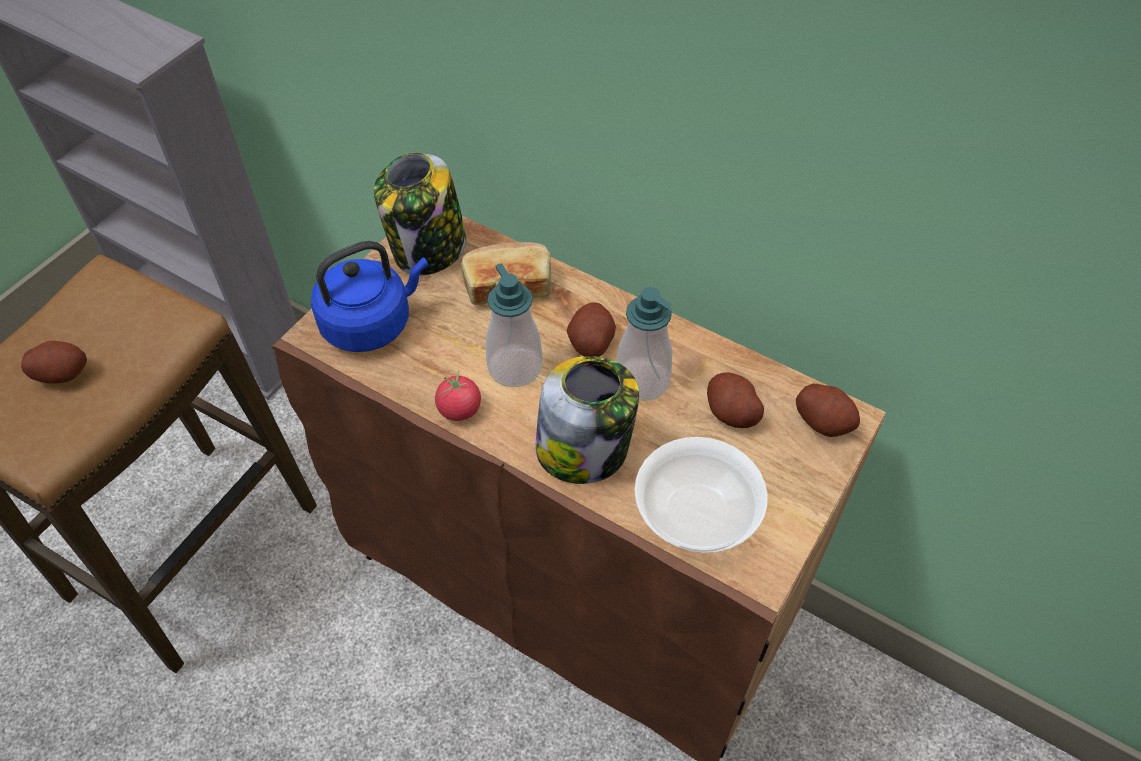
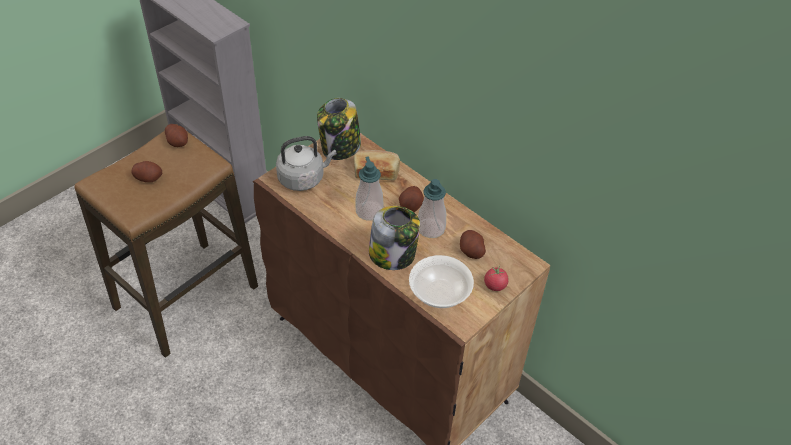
camera: 10 degrees right, 5 degrees down
blue kettle [311,241,428,352] -> grey kettle [276,136,336,191]
tomato [435,370,481,421] -> tomato moved to [484,265,509,291]
potato [796,383,860,437] -> potato moved to [165,124,188,147]

